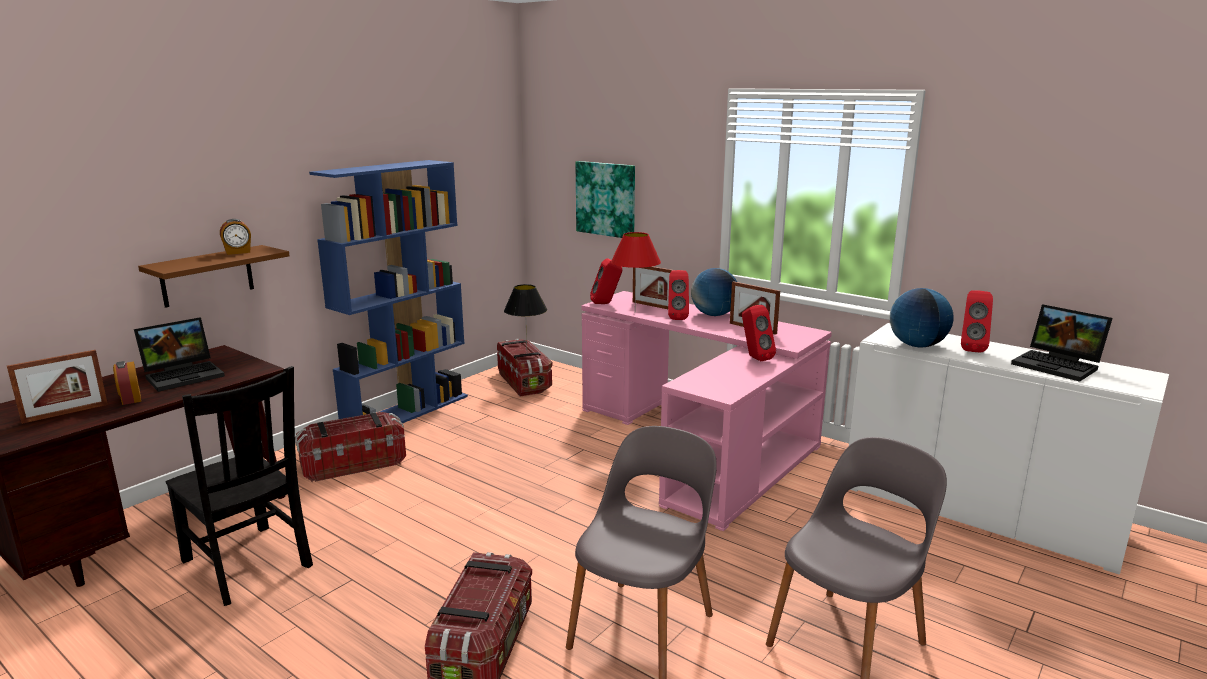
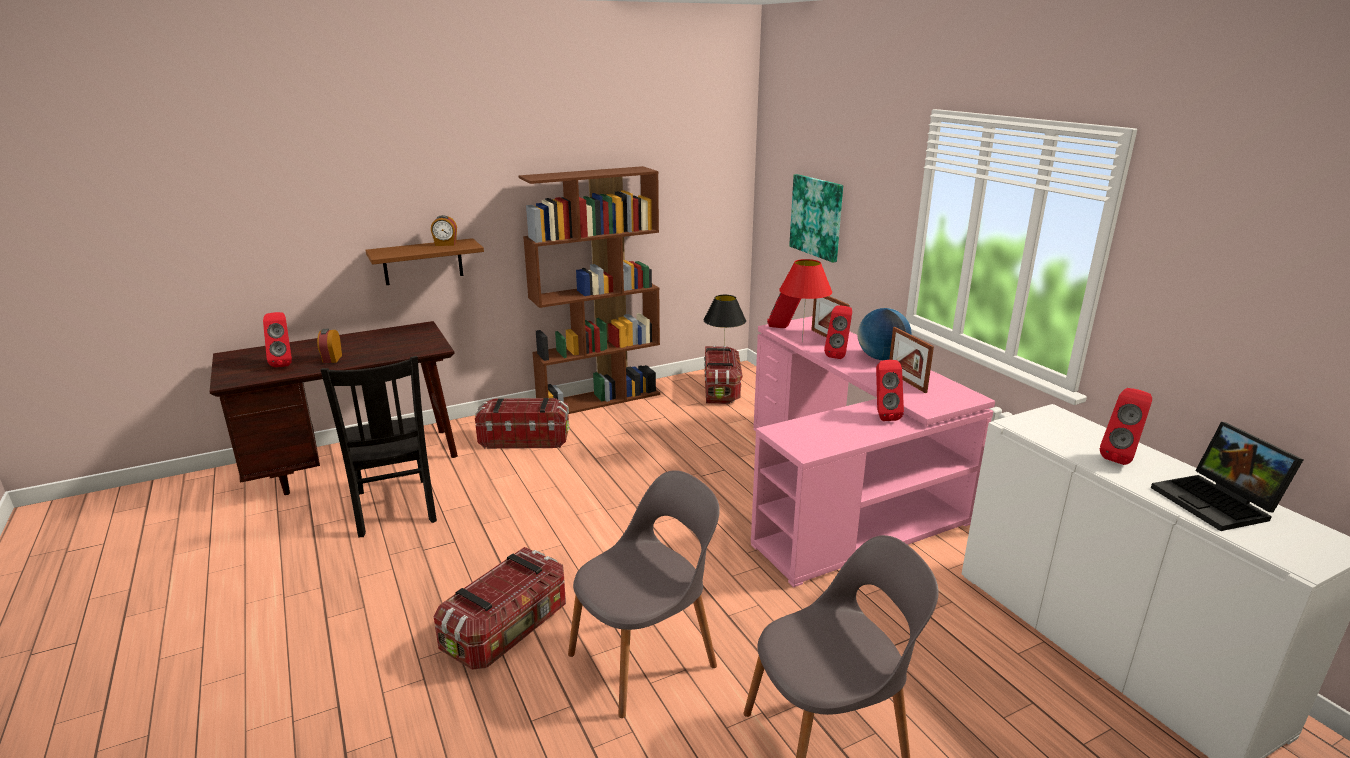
camera: 25 degrees right, 5 degrees up
picture frame [7,350,108,424] -> red speaker [263,312,292,367]
laptop [134,317,225,392] -> none
blue bookcase [309,160,468,423] -> brown bookcase [519,166,660,414]
globe [890,288,954,347] -> none

